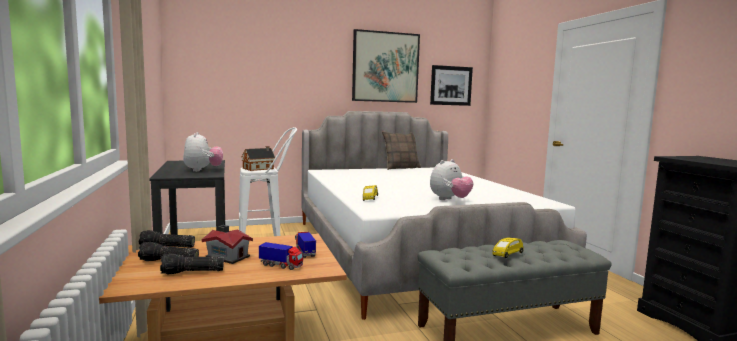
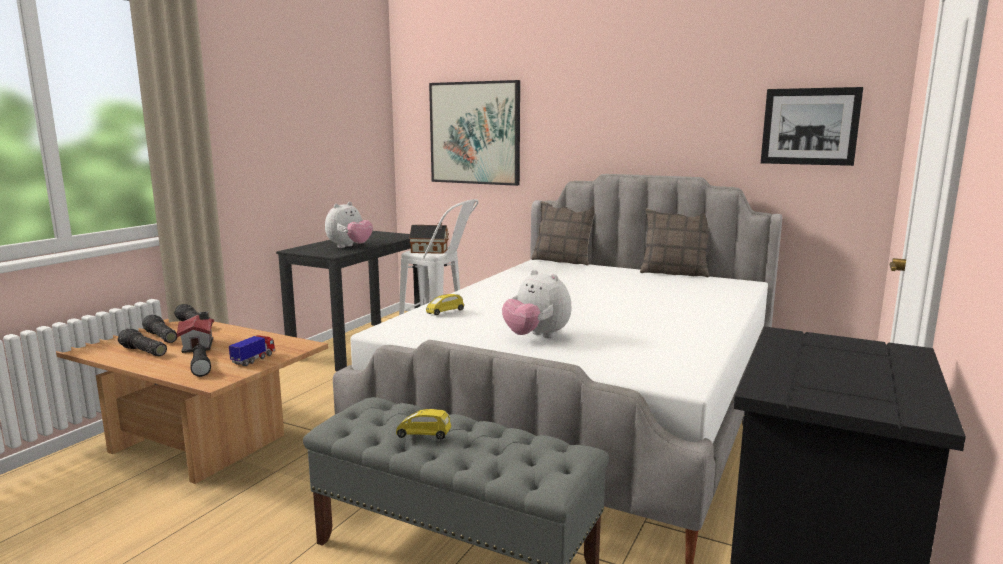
camera: 45 degrees right, 5 degrees up
toy truck [259,242,303,270] -> black flashlight [190,345,211,377]
picture [352,29,420,103] -> picture moved to [429,80,520,186]
plush toy [430,159,473,200] -> plush toy turned 45 degrees clockwise [502,270,571,338]
none -> pillow [531,201,595,266]

